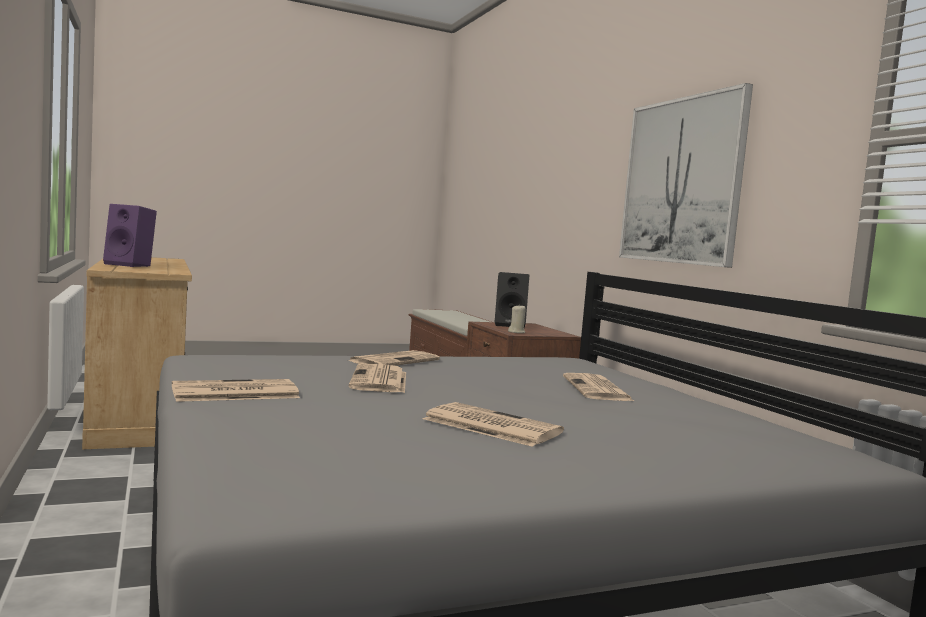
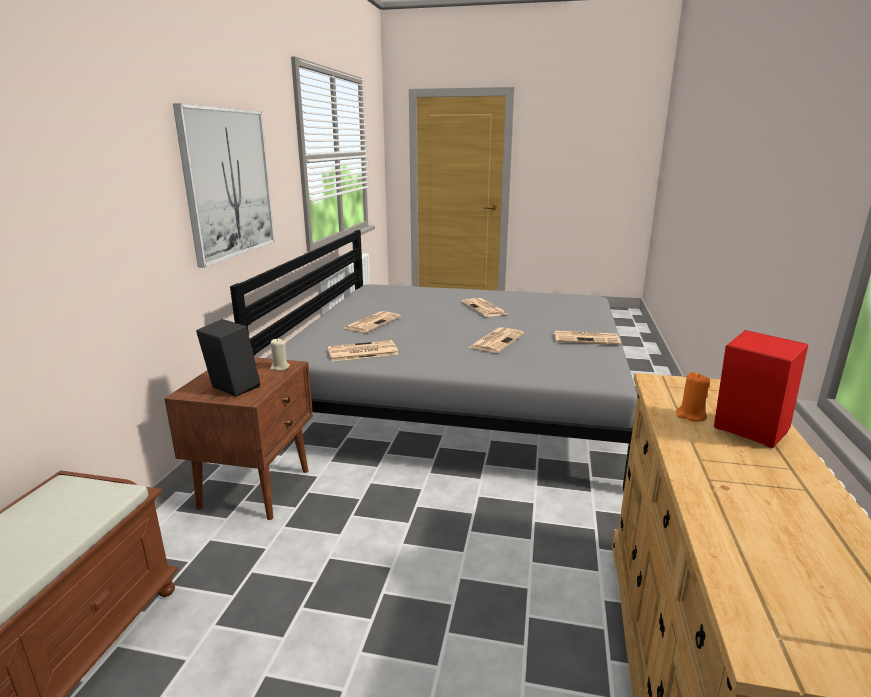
camera: 145 degrees left, 15 degrees up
purple speaker [103,204,157,267] -> red speaker [714,330,808,448]
newspaper [349,350,440,366] -> newspaper moved to [328,340,399,361]
none -> orange candle [676,372,710,421]

